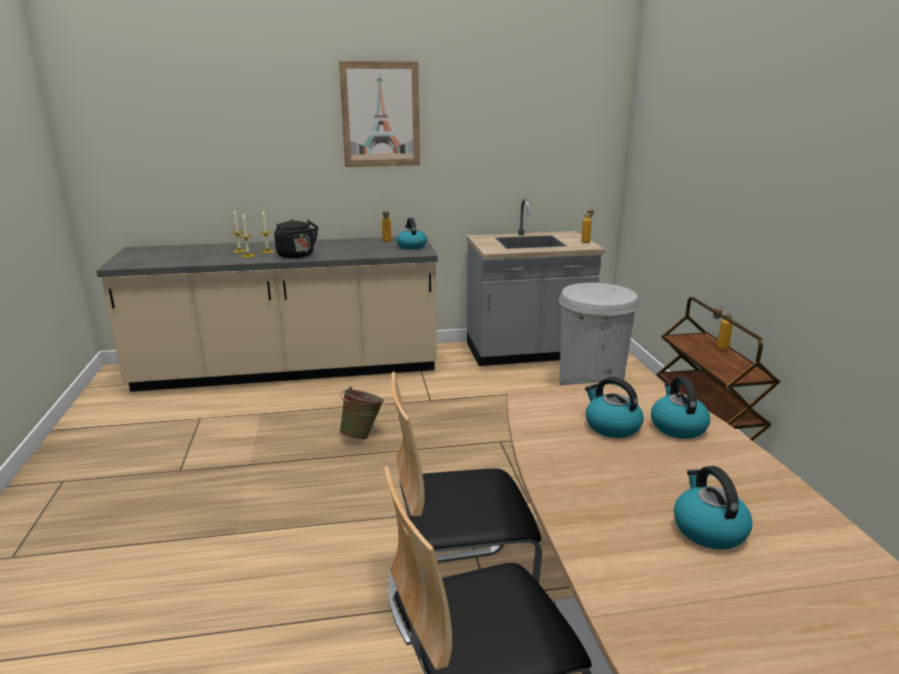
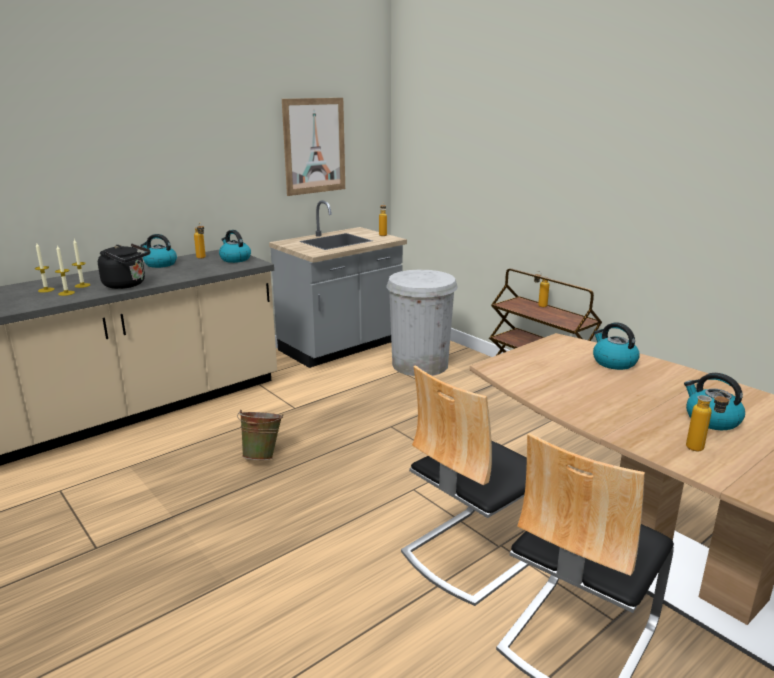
camera: 30 degrees left, 0 degrees up
picture [339,61,420,167] -> picture moved to [282,98,345,196]
kettle [585,377,644,438] -> kettle moved to [140,234,177,268]
none -> bottle [686,391,730,451]

